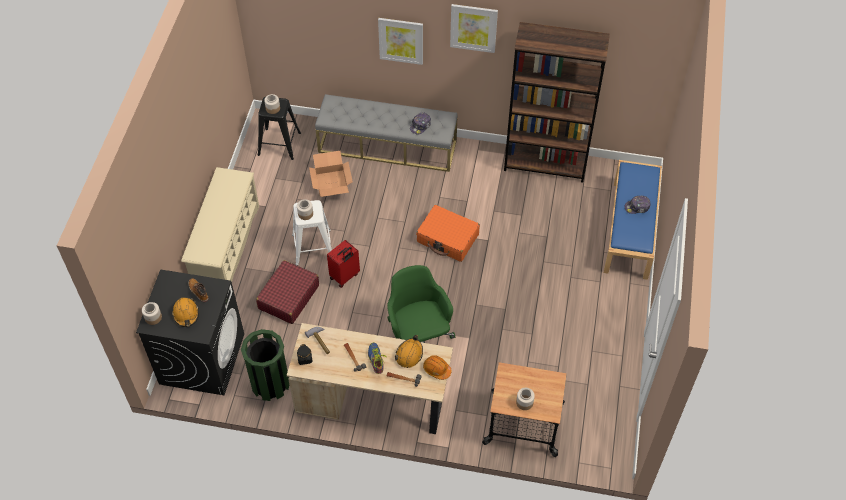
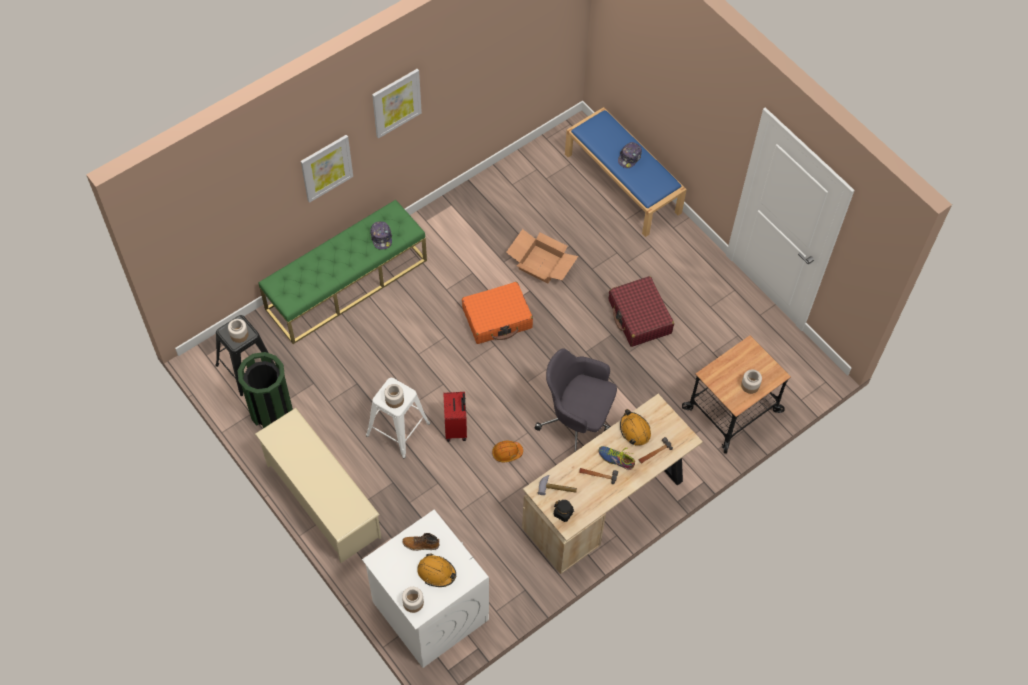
camera: 50 degrees left, 5 degrees up
black washing machine [136,269,244,395] -> white washing machine [362,510,489,668]
green trash can [241,329,289,401] -> green trash can moved to [237,352,293,428]
red suitcase [256,260,319,324] -> red suitcase moved to [609,276,674,347]
cardboard box [309,151,353,197] -> cardboard box moved to [506,229,578,283]
grey bench [315,94,458,172] -> green bench [259,200,427,344]
green office chair [387,265,455,343] -> grey office chair [534,348,617,452]
orange hard hat [423,355,452,380] -> orange hard hat moved to [492,441,523,462]
brown bookcase [504,22,610,182] -> none

